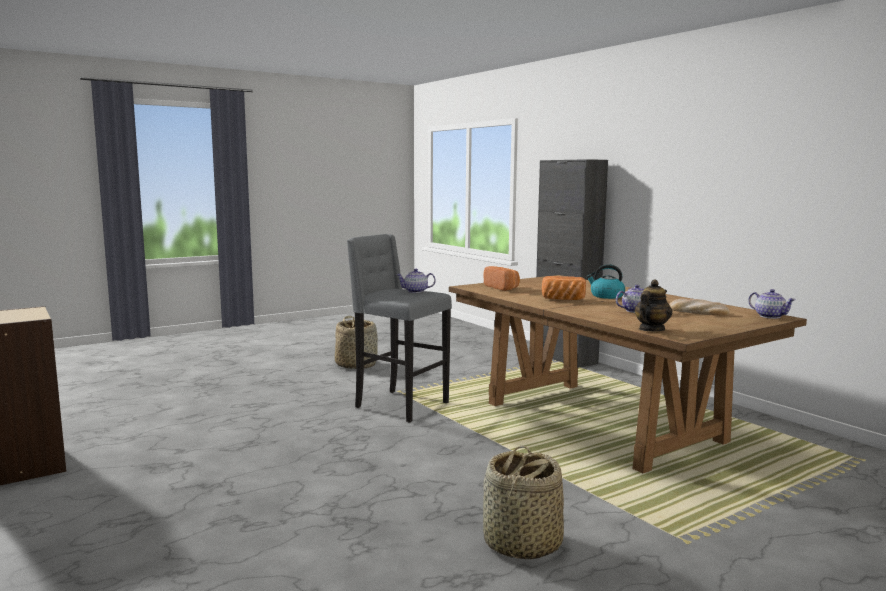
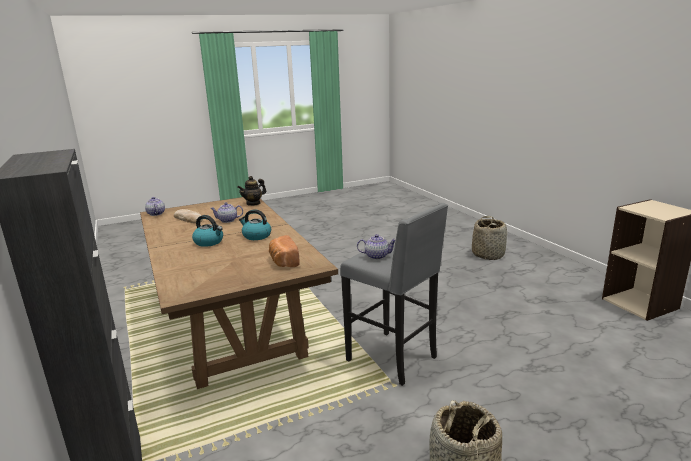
camera: 170 degrees left, 10 degrees up
basket [483,445,564,559] -> basket moved to [472,216,507,260]
bread [542,276,586,300] -> kettle [239,209,271,240]

